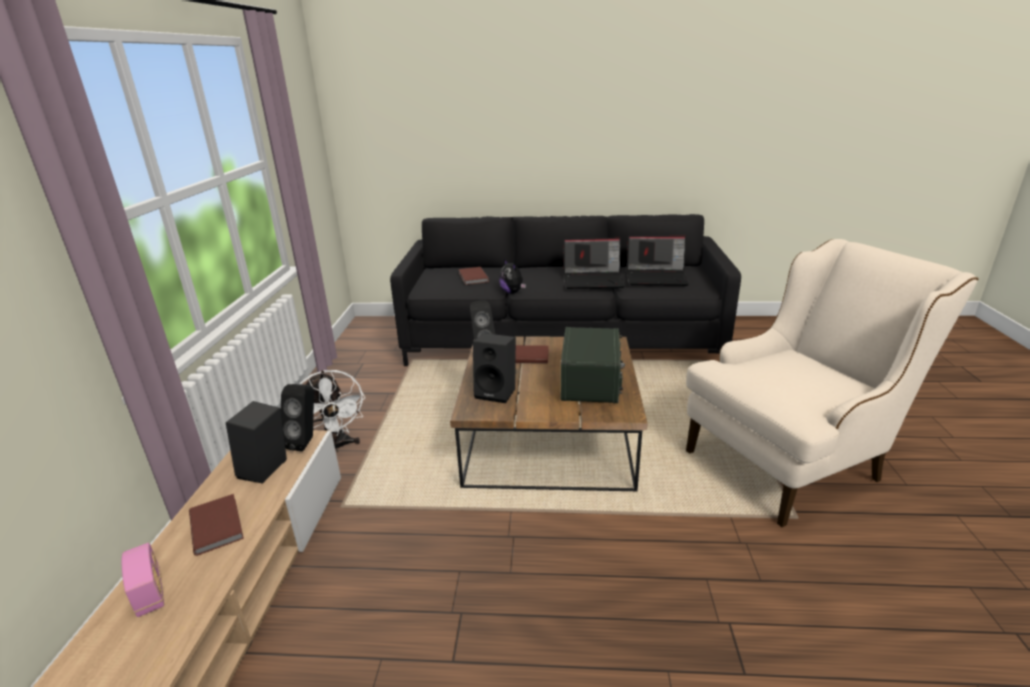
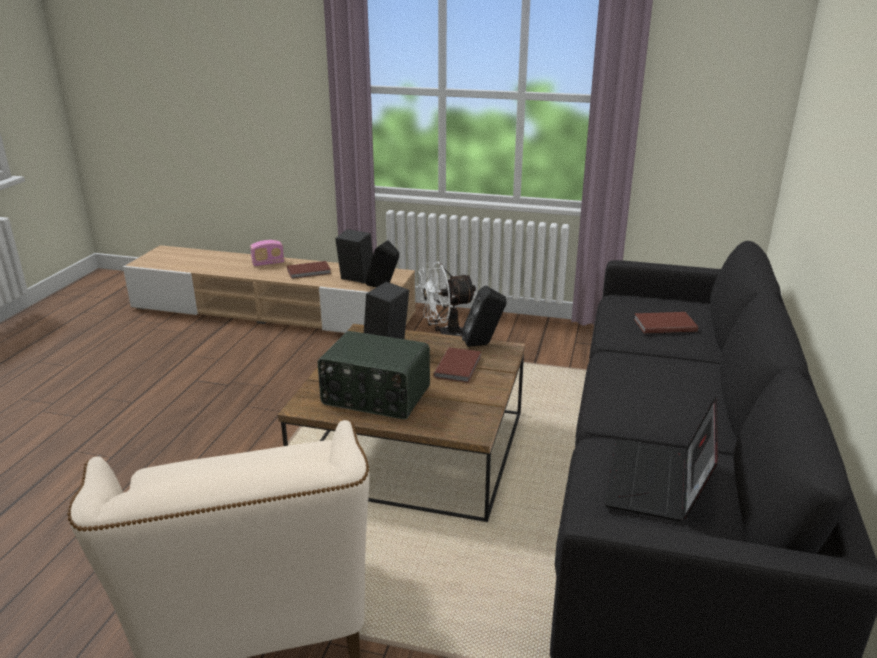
camera: 100 degrees right, 0 degrees up
plush toy [499,259,526,294] -> none
laptop [563,238,625,289] -> none

